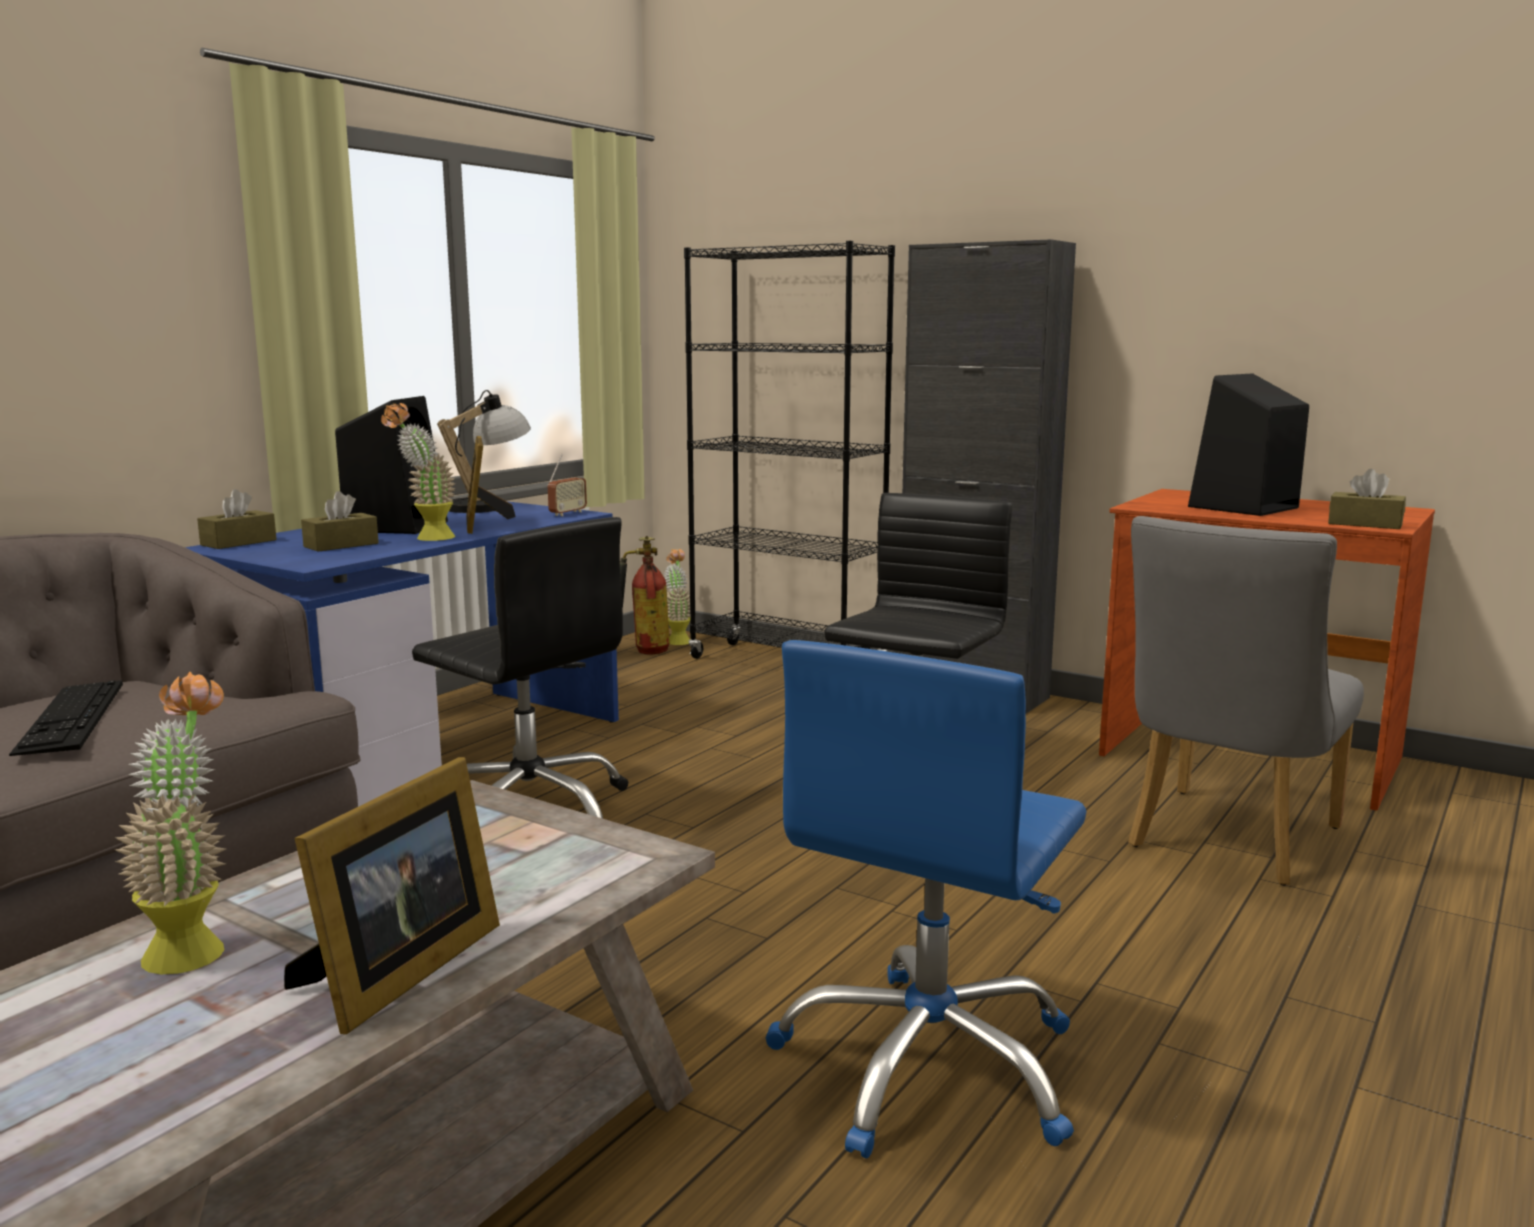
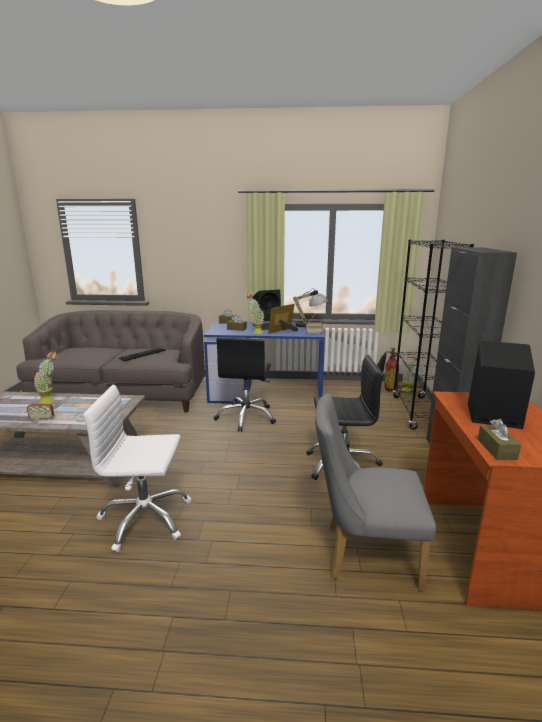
camera: 60 degrees right, 5 degrees up
picture frame [284,757,500,1034] -> radio [27,393,54,421]
blue office chair [765,640,1087,1158] -> white office chair [83,385,192,552]

